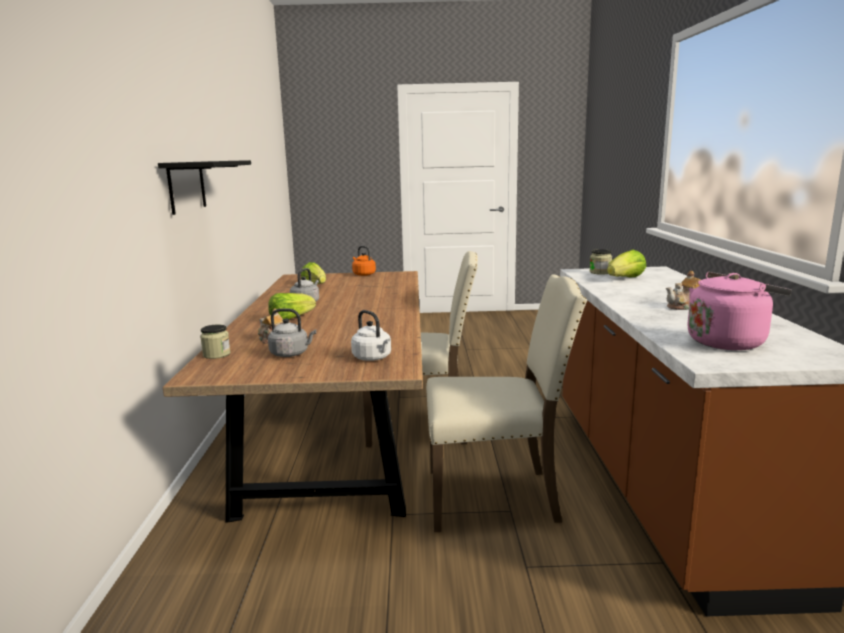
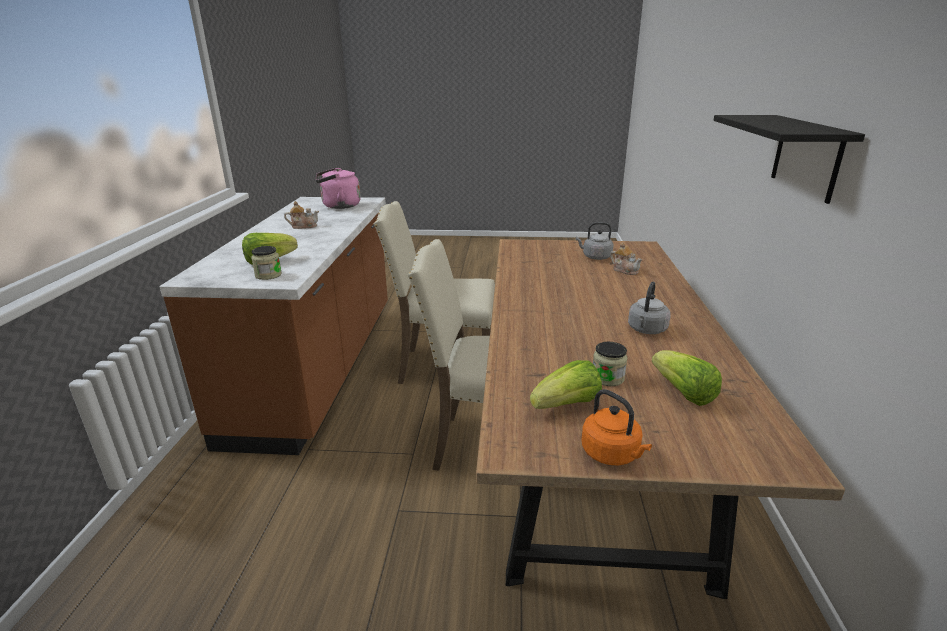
camera: 175 degrees left, 10 degrees up
jar [200,324,231,359] -> jar moved to [593,342,627,386]
lettuce [268,293,316,319] -> lettuce moved to [530,360,602,409]
white kettle [351,310,391,361] -> none

